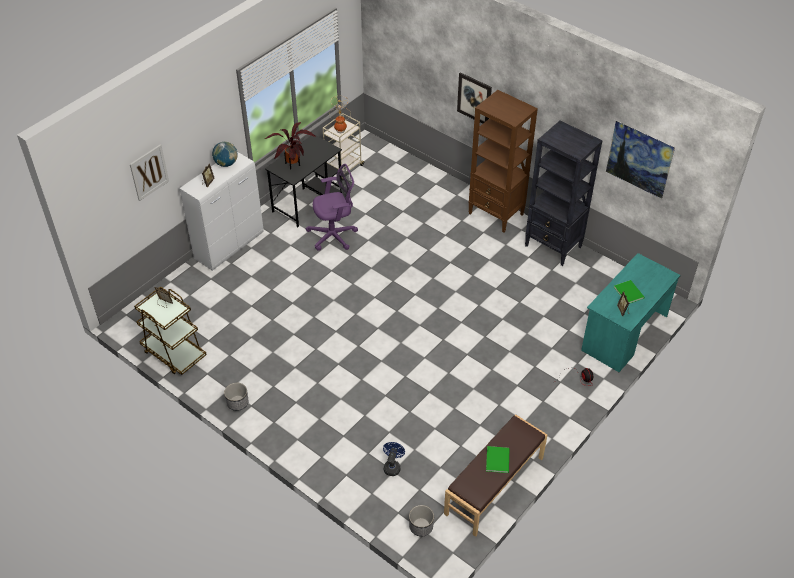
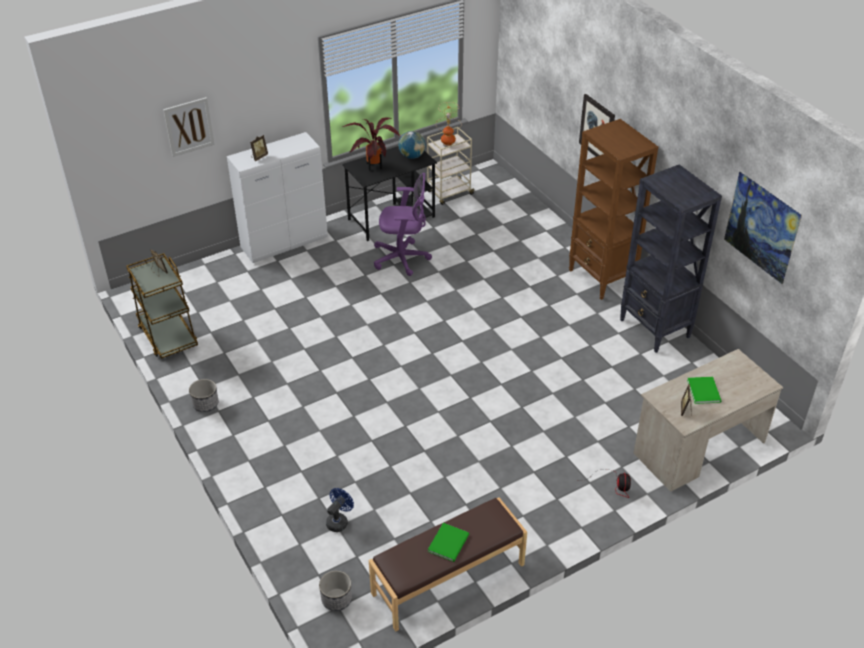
camera: 20 degrees right, 5 degrees down
globe [212,142,238,167] -> globe moved to [398,131,426,159]
turquoise desk [581,253,681,372] -> beige desk [634,349,783,492]

